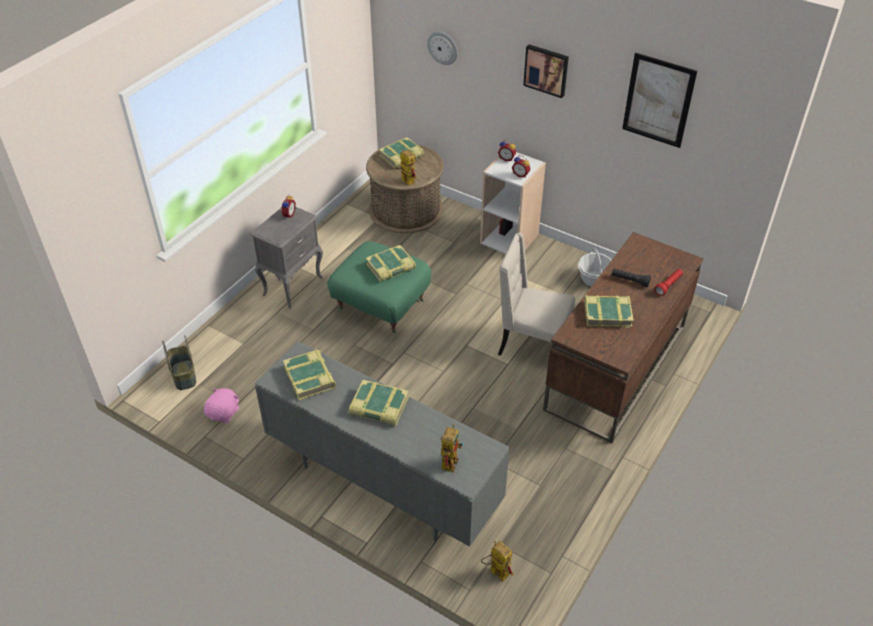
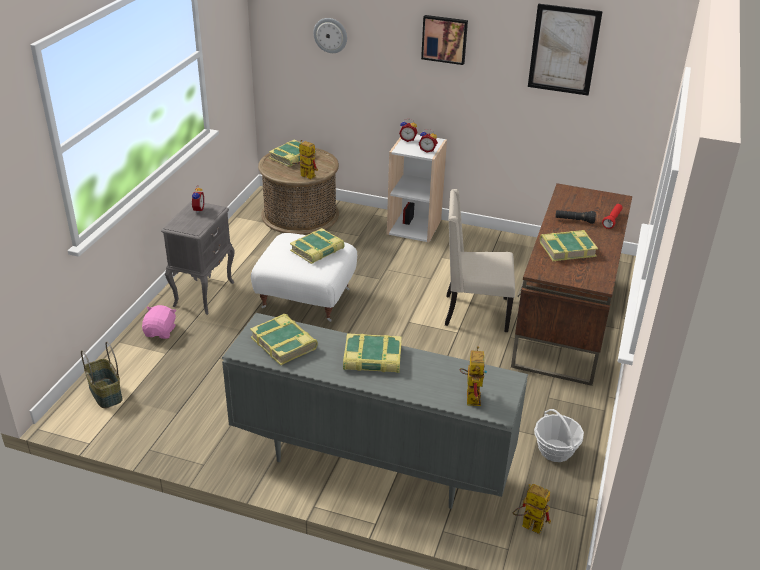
camera: 15 degrees left, 10 degrees down
pink plush toy [204,388,239,423] -> pink plush toy moved to [142,305,176,339]
green ottoman [327,241,431,334] -> white ottoman [251,233,357,322]
basket [578,248,611,287] -> basket moved to [534,409,584,462]

